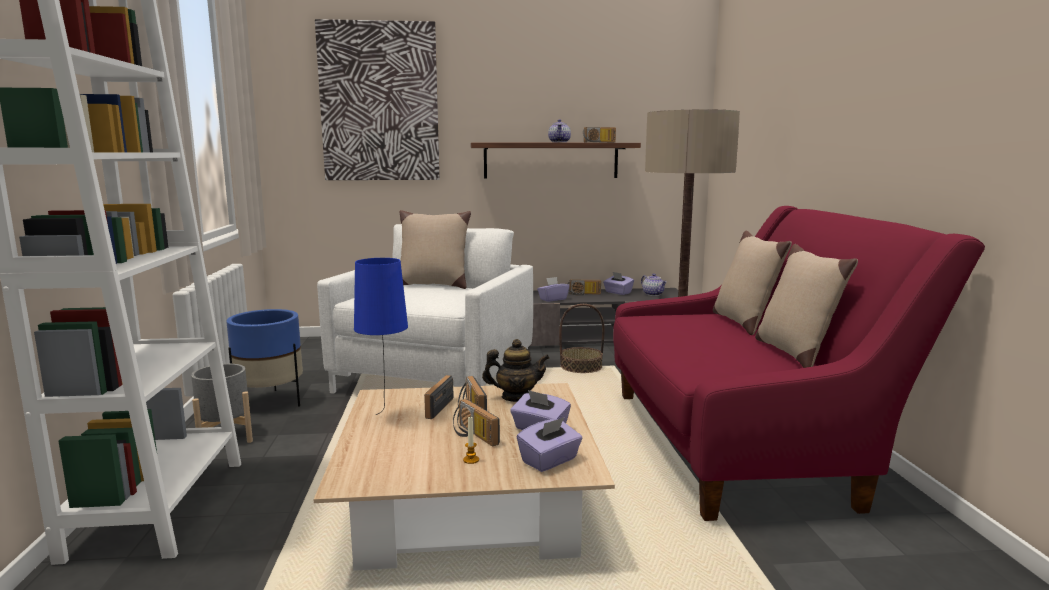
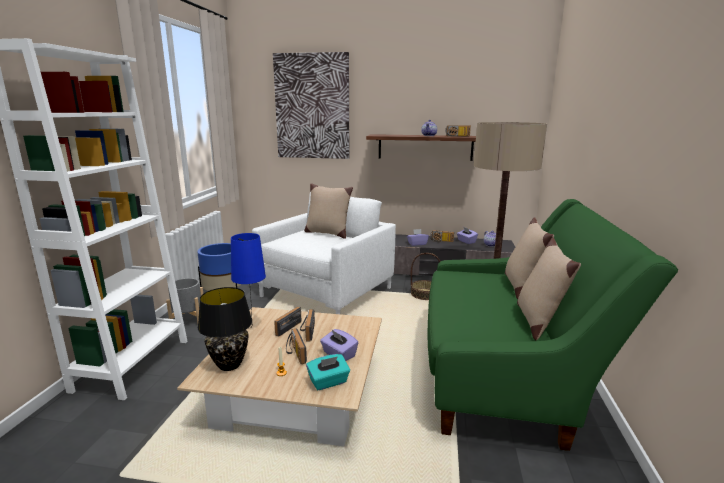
camera: 15 degrees right, 5 degrees up
teapot [482,339,550,402] -> none
purple tissue box [517,417,583,472] -> turquoise tissue box [306,354,350,390]
red sofa [613,206,985,521] -> green sofa [428,199,678,451]
none -> black table lamp [198,287,252,371]

